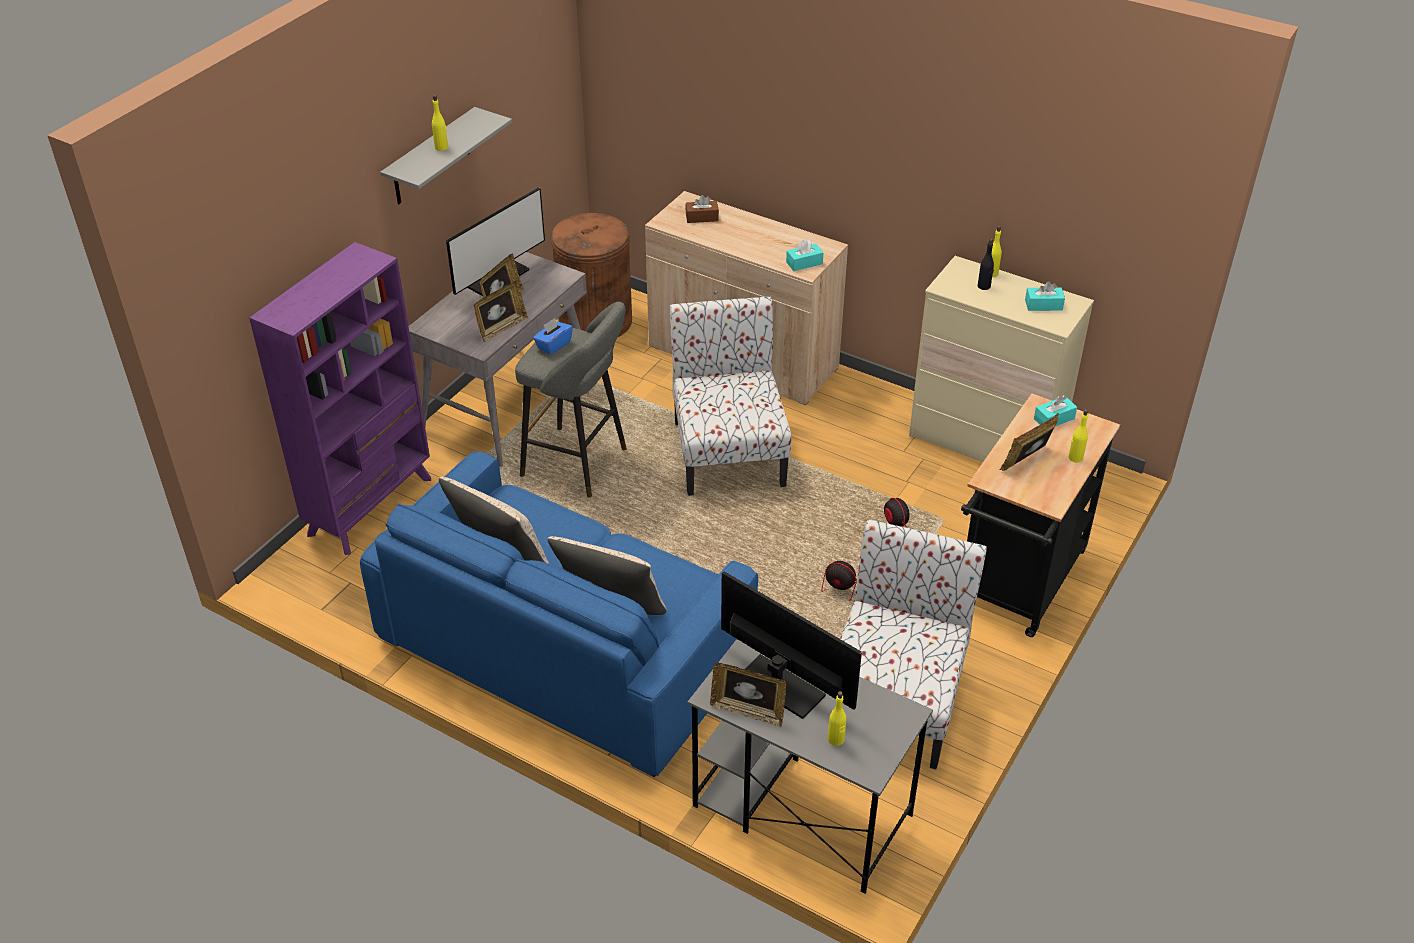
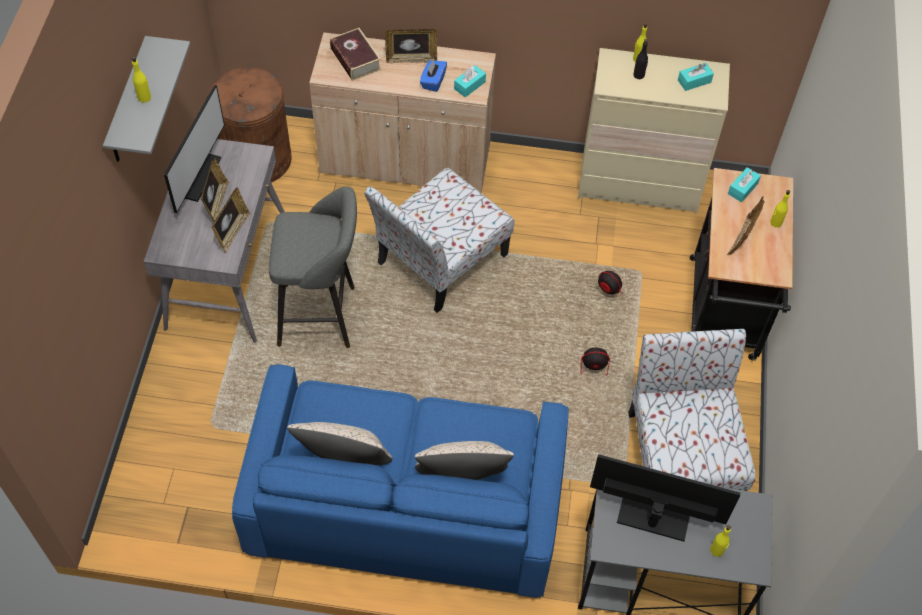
camera: 25 degrees left, 15 degrees up
purple bookcase [249,242,431,555] -> none
blue tissue box [533,318,573,355] -> blue tissue box moved to [420,60,447,92]
chair [670,297,791,496] -> chair turned 105 degrees counterclockwise [364,168,515,313]
brown tissue box [685,195,719,223] -> book [330,28,381,81]
picture frame [710,663,787,728] -> picture frame moved to [385,29,437,63]

